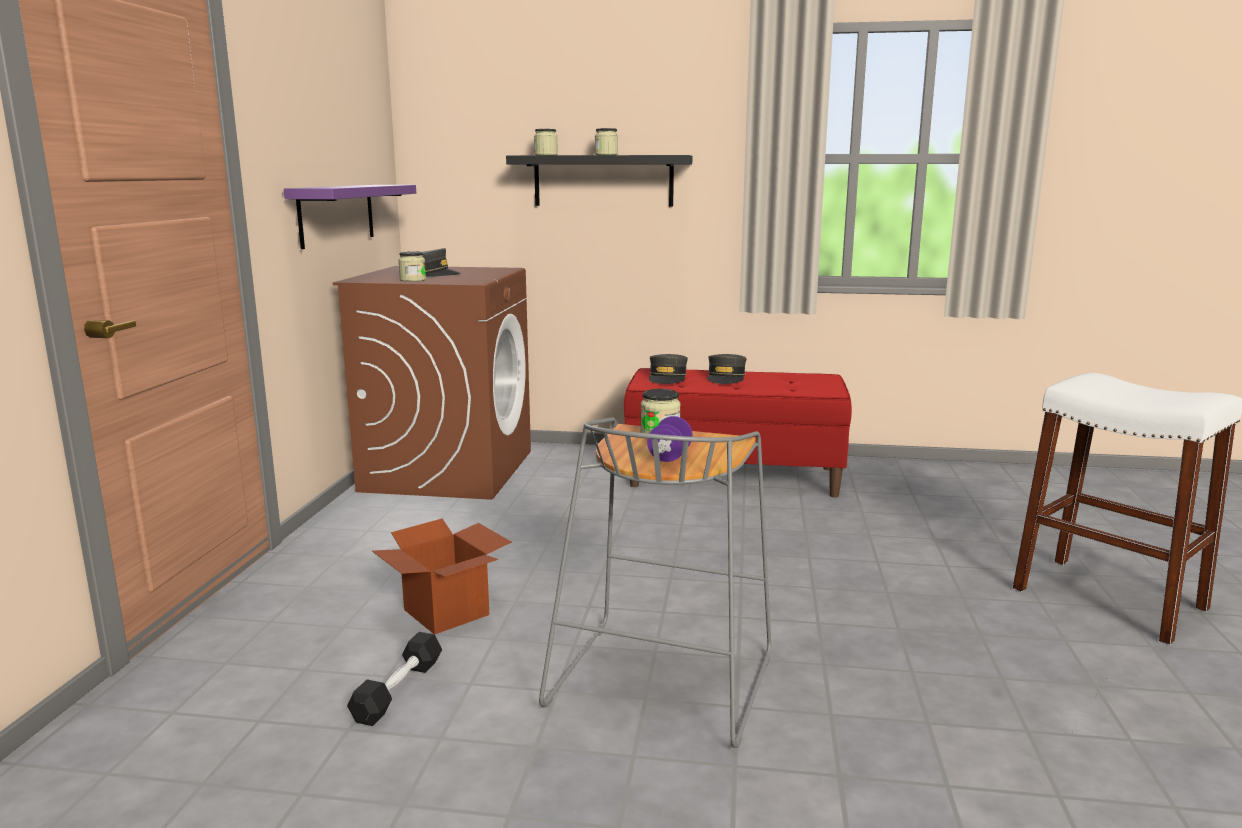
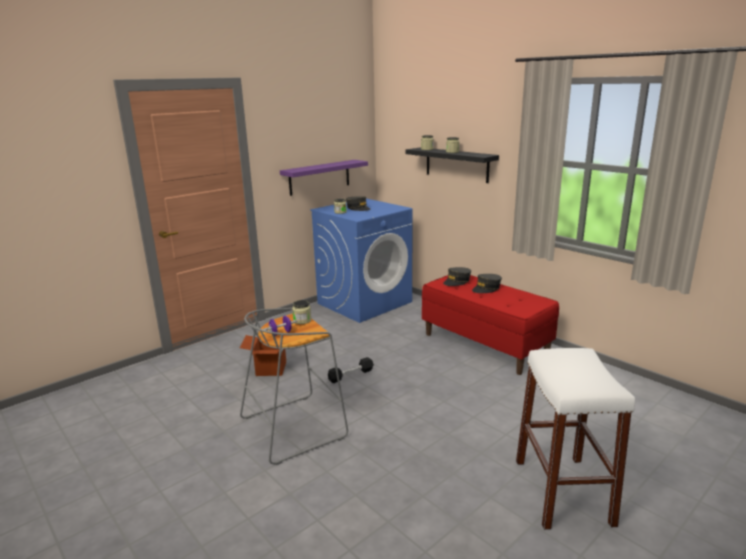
camera: 40 degrees right, 5 degrees up
brown washing machine [333,266,531,500] -> blue washing machine [310,198,413,323]
black dumbbell [347,632,442,726] -> black dumbbell moved to [328,357,374,383]

